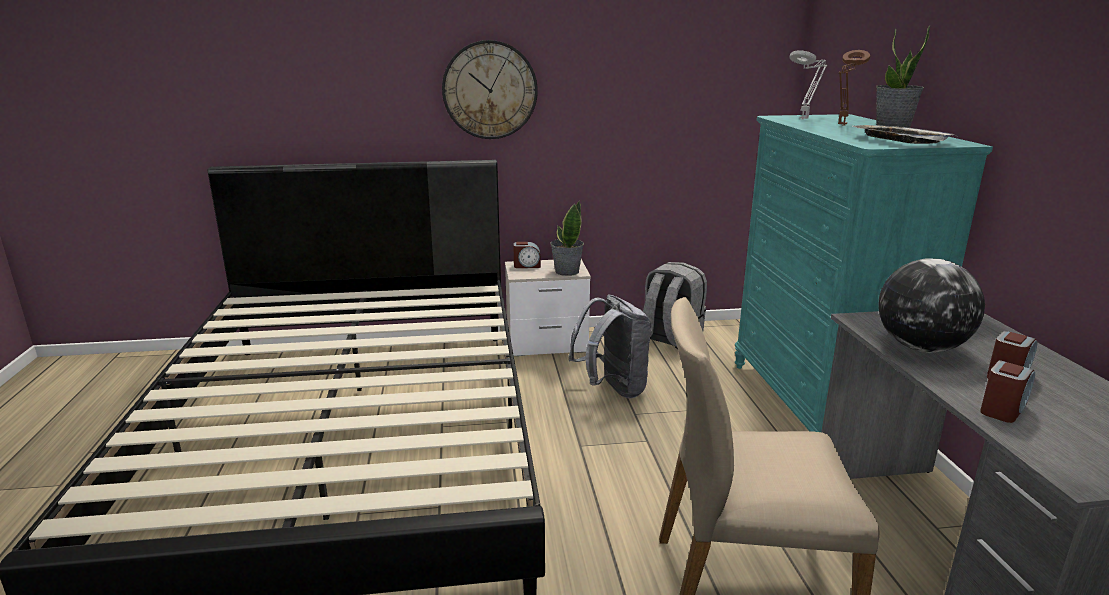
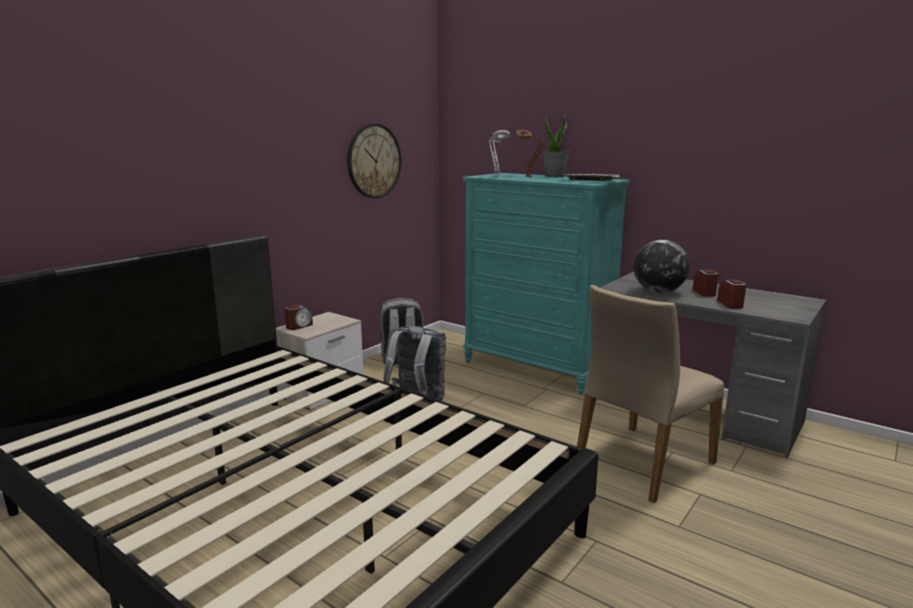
camera: 45 degrees left, 5 degrees down
wall clock [442,40,538,139] -> wall clock moved to [347,123,401,198]
potted plant [550,200,584,276] -> none

